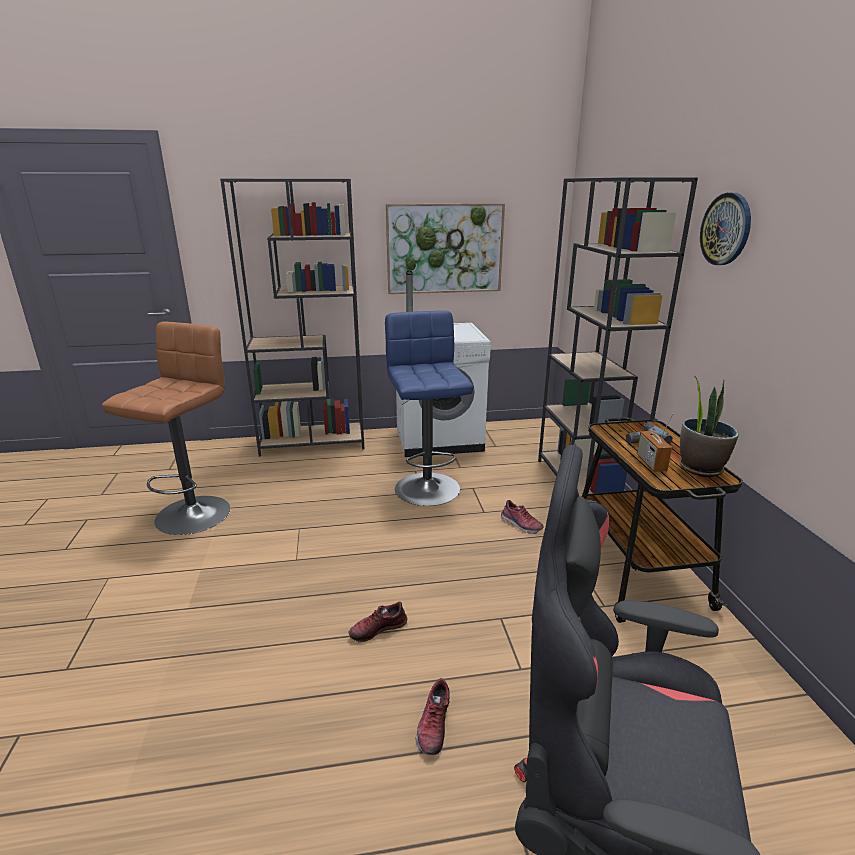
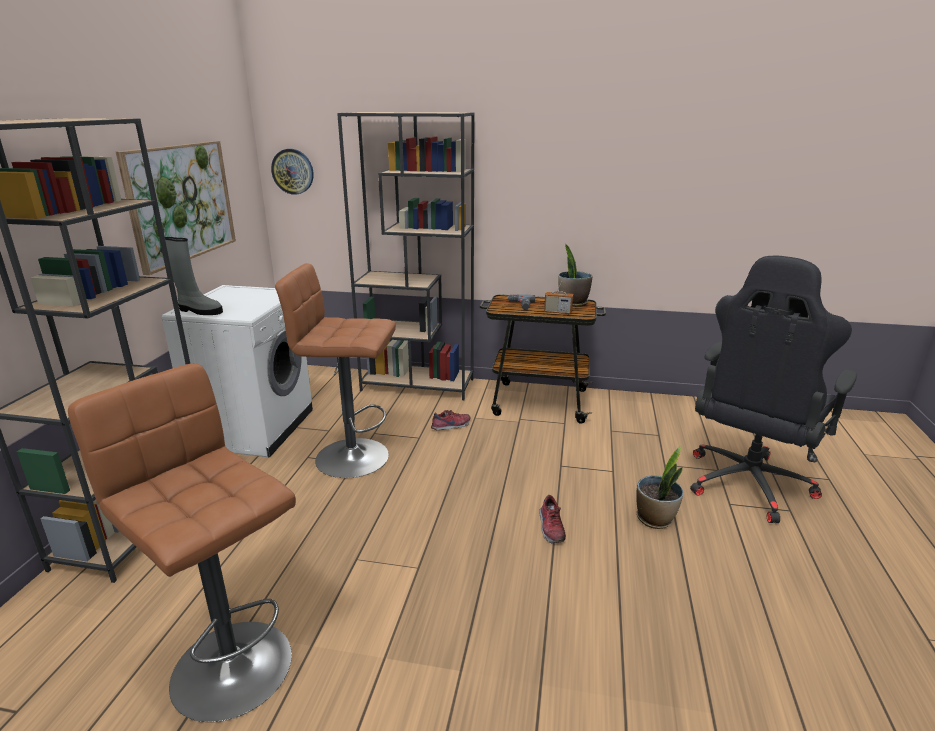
camera: 70 degrees left, 0 degrees up
blue stool [385,310,473,506] -> brown stool [275,263,396,478]
shoe [415,678,450,755] -> potted plant [636,447,683,529]
wall clock [700,193,751,265] -> wall clock moved to [271,149,314,195]

